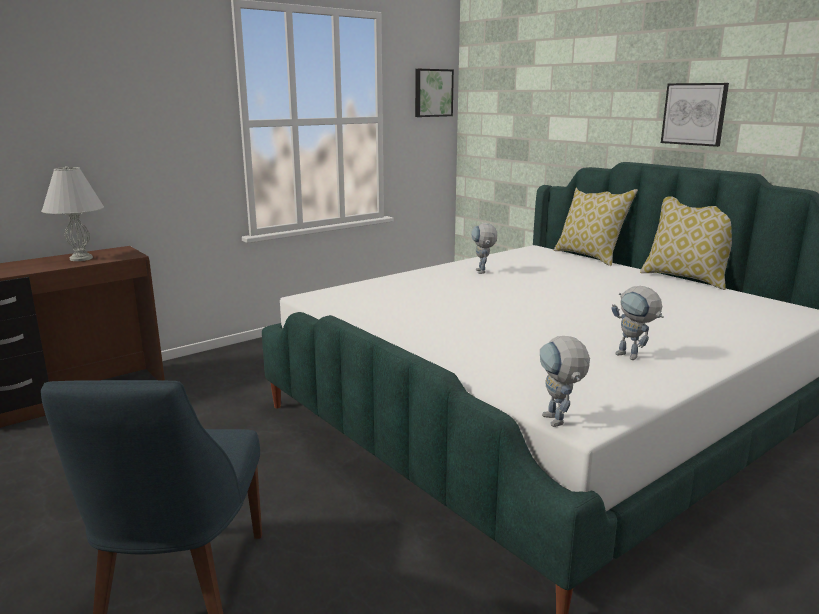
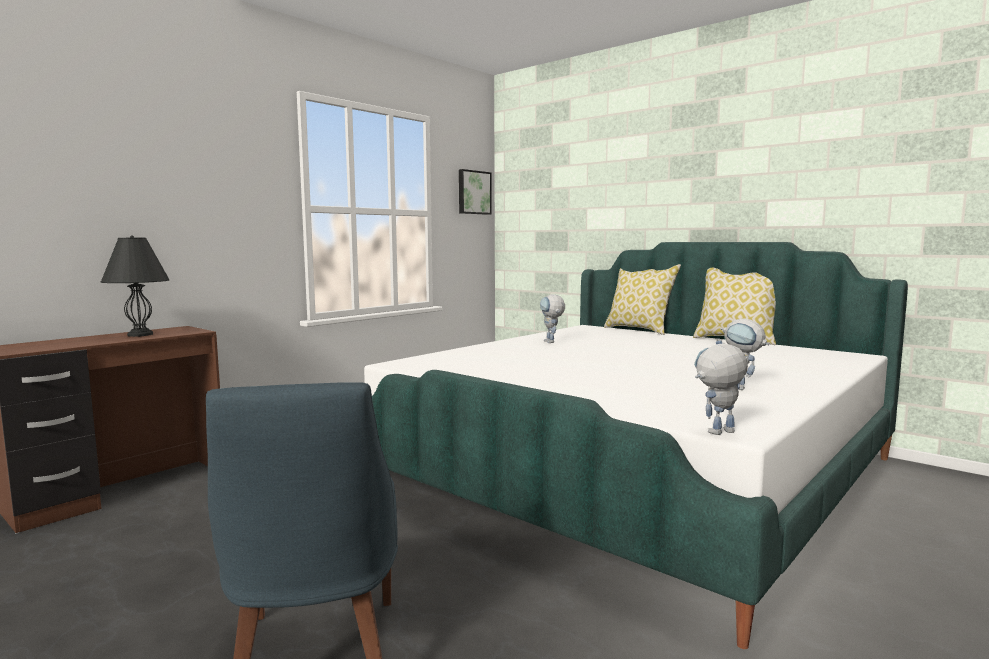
camera: 10 degrees left, 10 degrees down
white table lamp [41,166,104,261] -> black table lamp [100,236,170,337]
toy robot [540,336,590,427] -> toy robot turned 90 degrees clockwise [694,343,748,435]
picture [661,83,729,147] -> none

